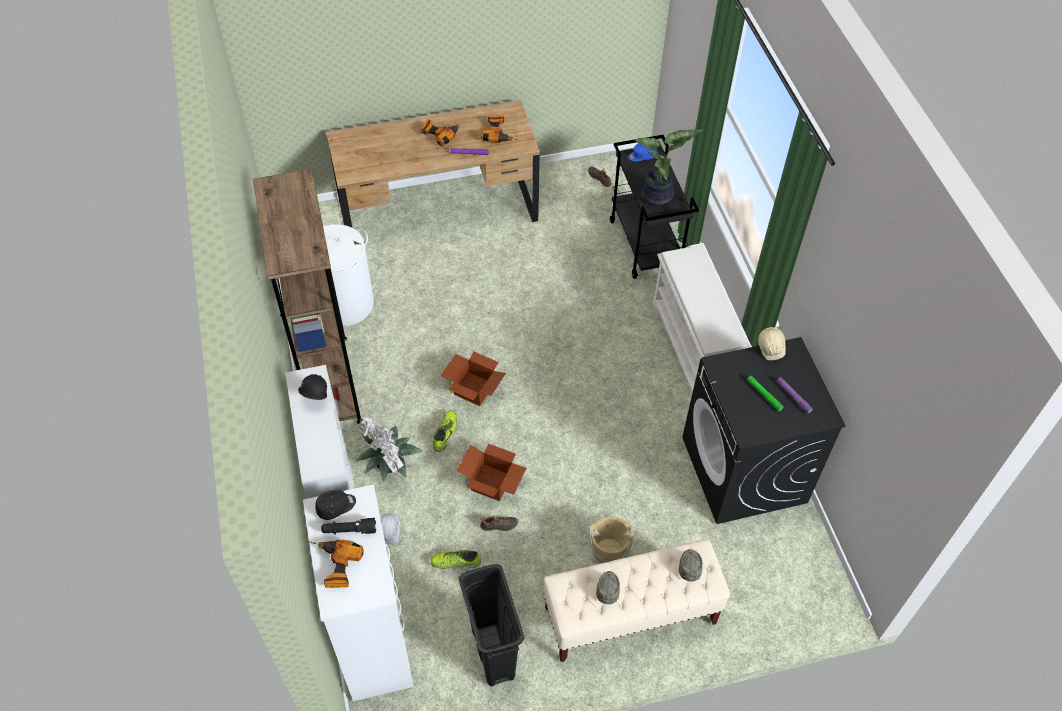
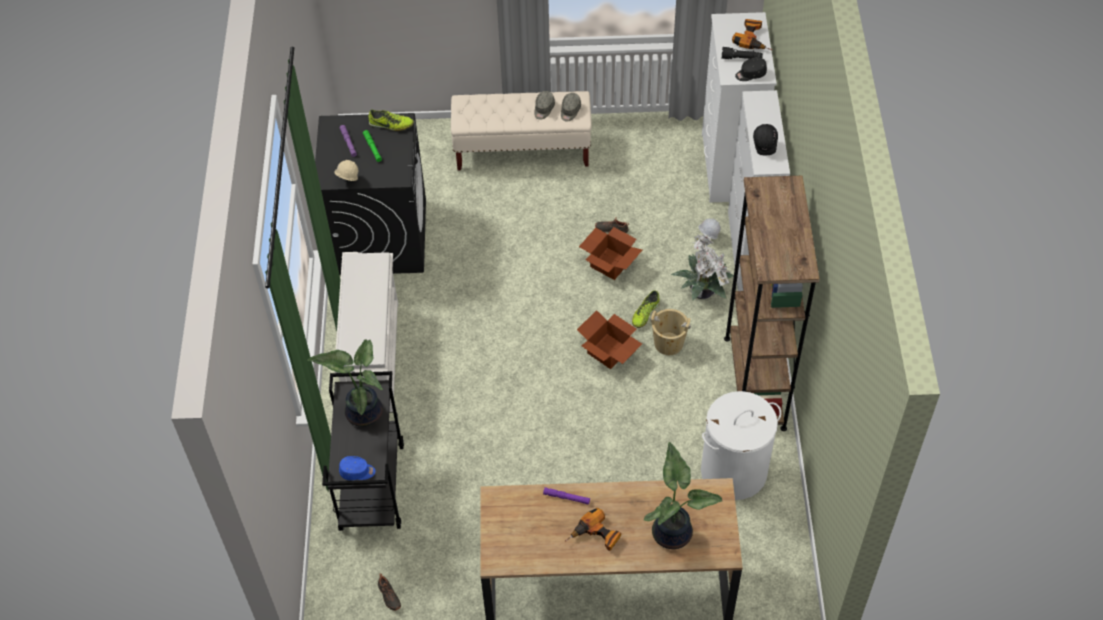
camera: 165 degrees left, 0 degrees up
shoe [431,550,481,569] -> shoe moved to [368,109,414,131]
black trash can [458,564,525,686] -> none
power drill [481,116,519,143] -> none
beige bucket [589,517,634,563] -> beige bucket moved to [650,309,691,355]
grey cap [679,549,703,581] -> grey cap moved to [561,93,581,122]
none -> potted plant [644,442,723,549]

